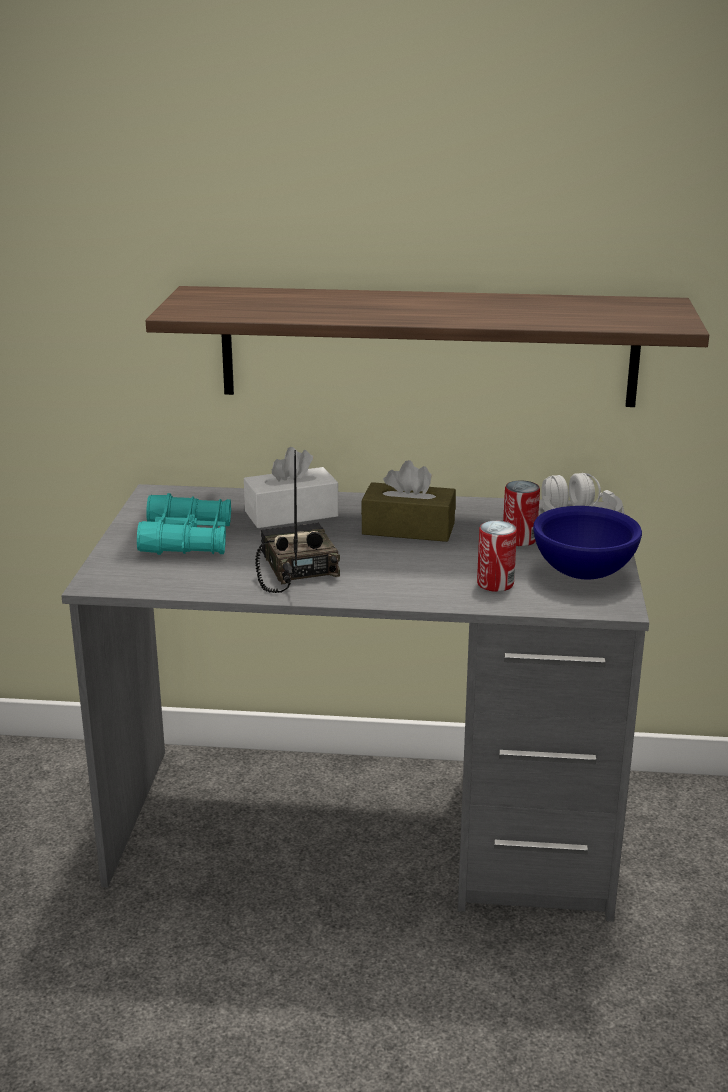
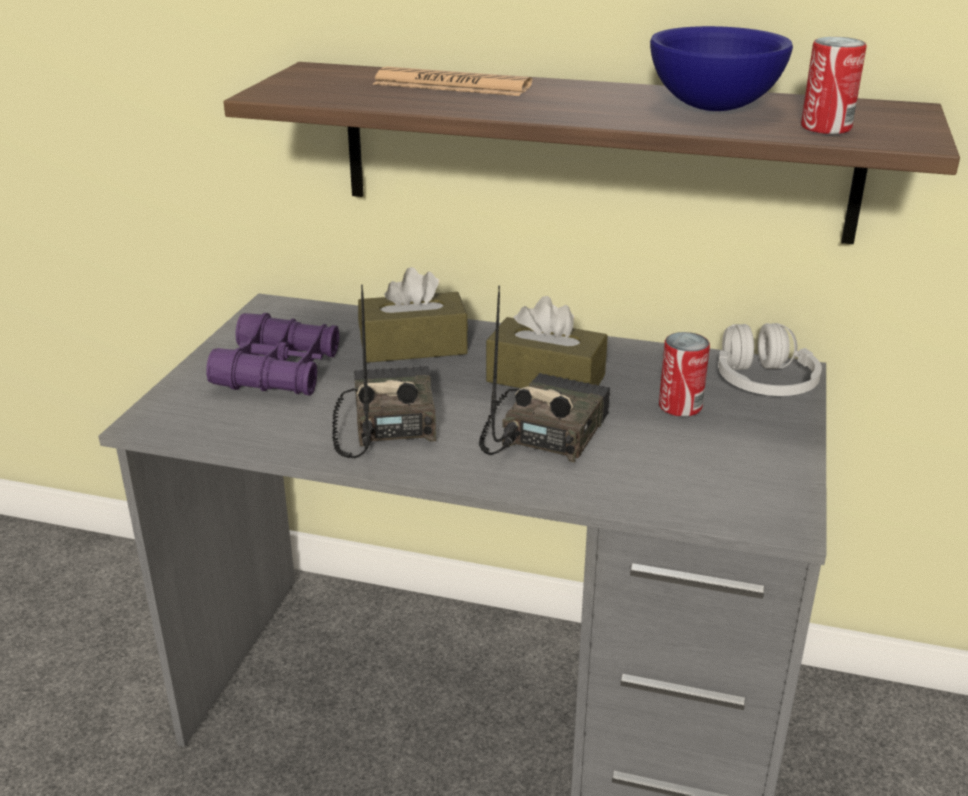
camera: 10 degrees right, 5 degrees up
turquoise binoculars [137,493,231,555] -> purple binoculars [206,313,339,396]
white tissue box [244,447,339,528] -> brown tissue box [358,267,468,363]
can [477,521,517,592] -> can moved to [801,37,867,134]
blue bowl [533,506,642,580] -> blue bowl moved to [650,26,793,111]
none -> newspaper [373,67,532,96]
none -> radio [479,286,610,463]

